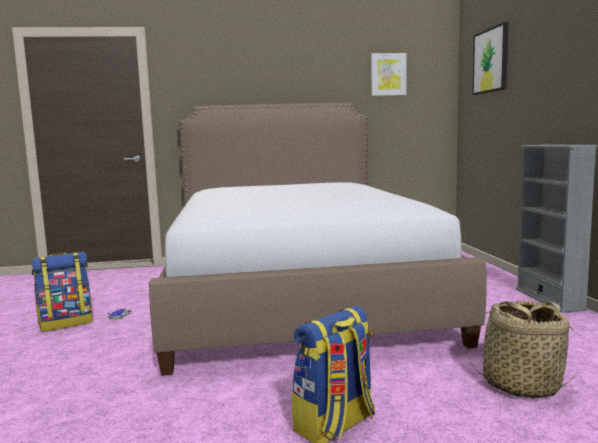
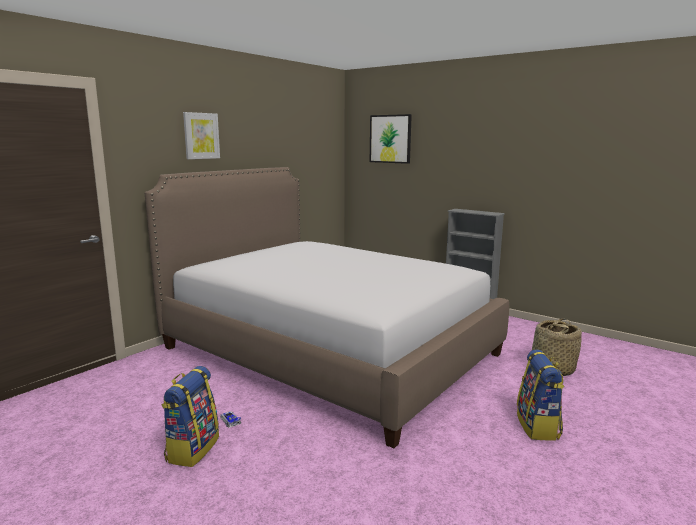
camera: 45 degrees left, 5 degrees up
picture [371,53,406,96] -> picture moved to [183,112,220,159]

